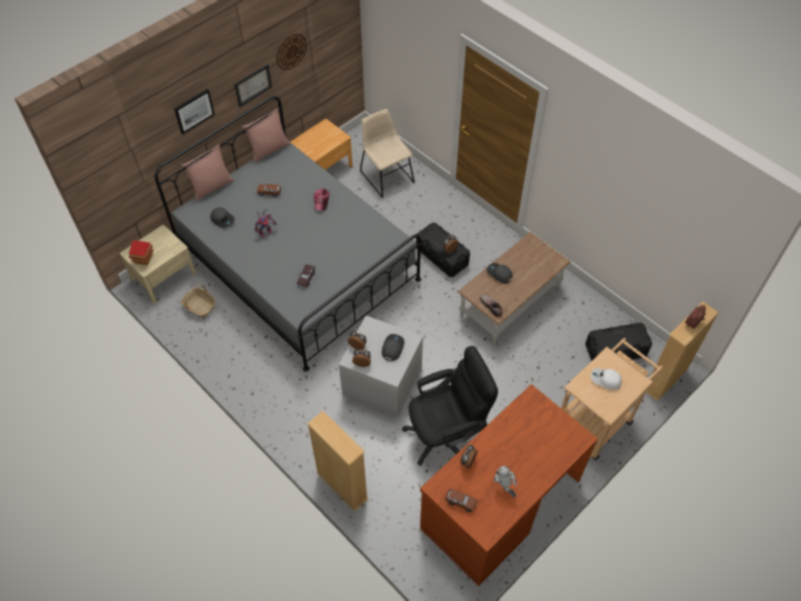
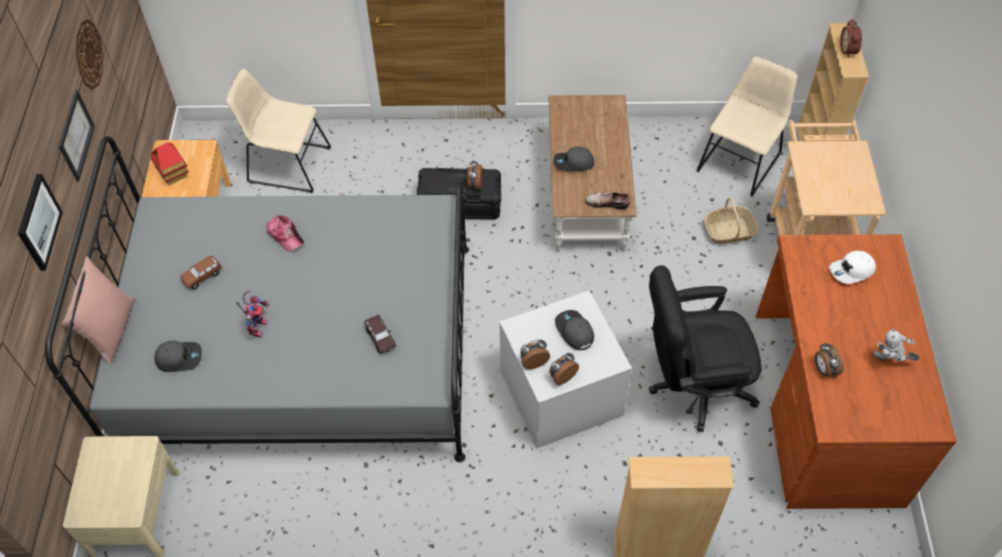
camera: 45 degrees left, 0 degrees up
toy house [129,240,153,265] -> toy house moved to [150,142,189,185]
basket [181,285,216,318] -> basket moved to [704,198,758,244]
pink pillow [242,108,291,163] -> none
black office chair [402,346,498,466] -> black office chair turned 120 degrees counterclockwise [649,265,762,432]
brown toy car [445,489,477,512] -> none
black storage box [585,322,652,361] -> beige chair [697,56,798,197]
white cap [591,368,622,390] -> white cap moved to [829,251,876,284]

